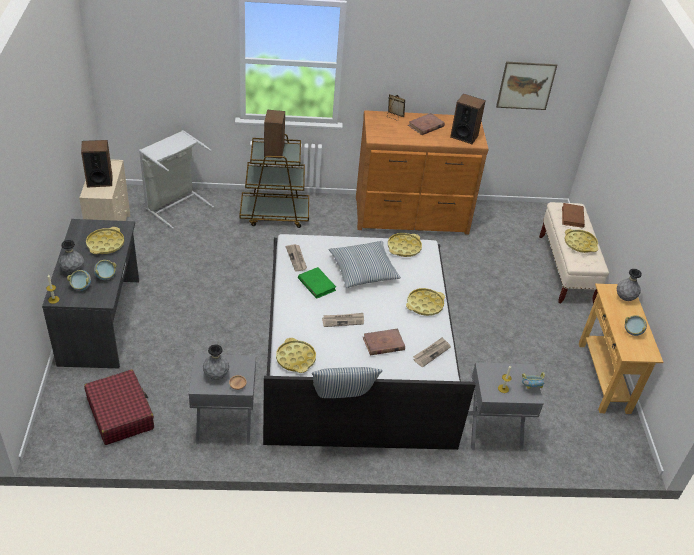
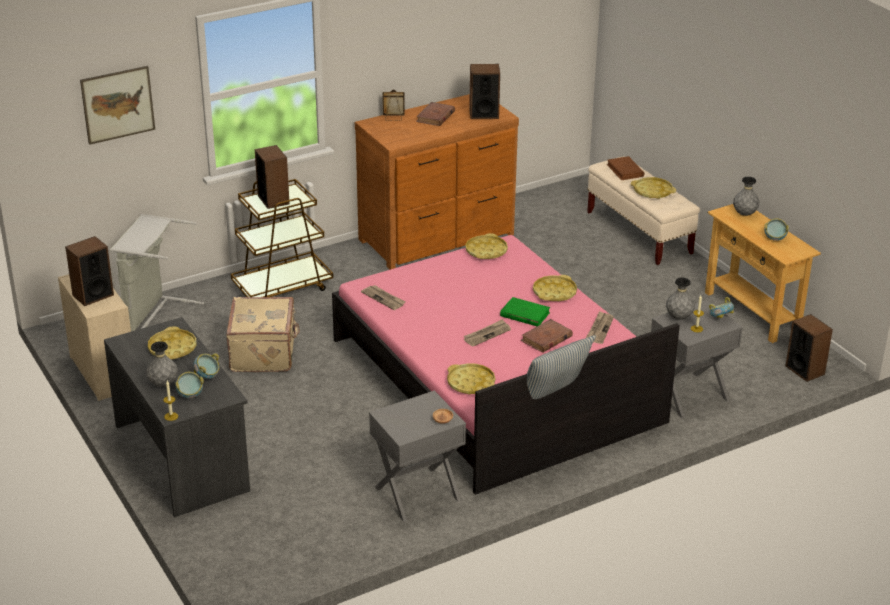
camera: 25 degrees left, 10 degrees down
red suitcase [84,370,154,445] -> none
grey vase [203,344,229,380] -> grey vase moved to [666,278,695,320]
white bed [263,234,476,450] -> pink bed [332,235,680,495]
green book [298,267,336,299] -> green book moved to [500,297,550,326]
pillow [329,241,401,288] -> none
picture [496,62,557,110] -> picture moved to [80,66,155,145]
none -> beige suitcase [226,297,300,372]
none -> speaker [786,314,833,382]

